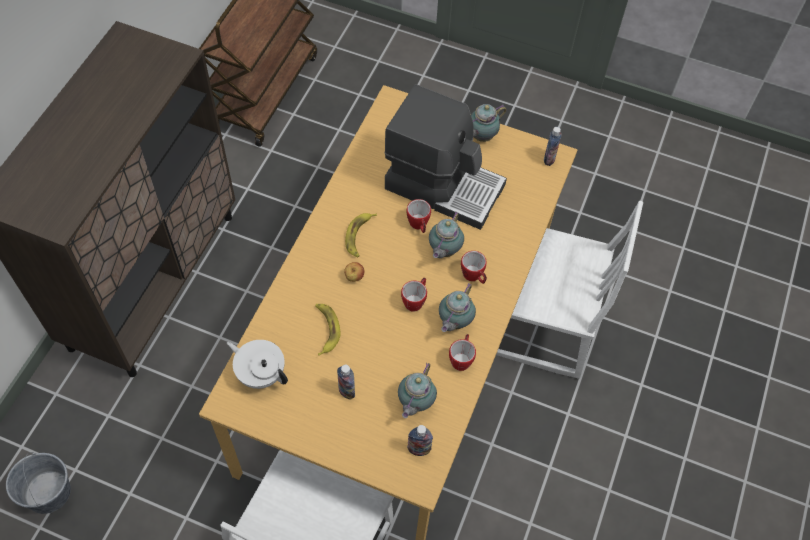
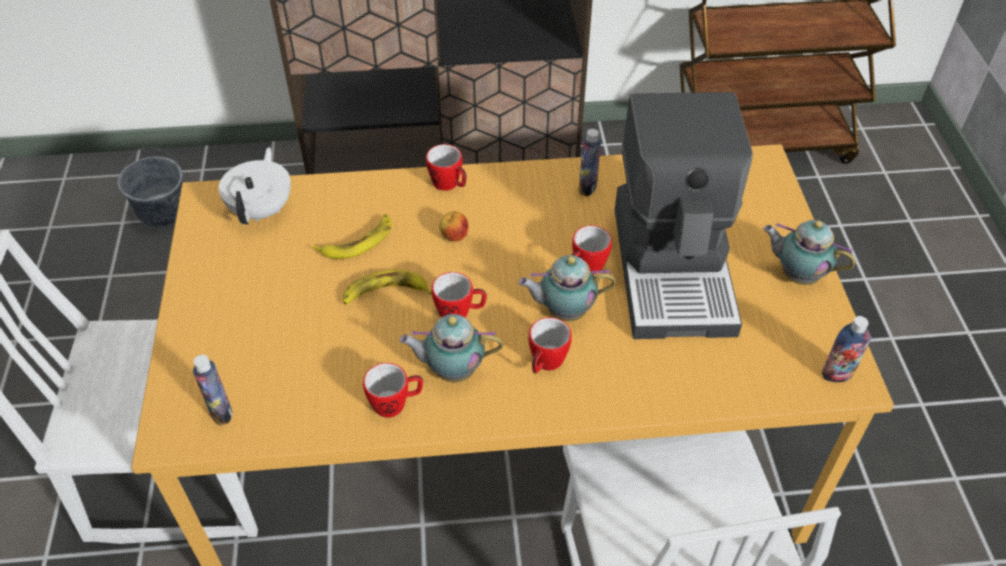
camera: 65 degrees right, 10 degrees down
bottle [337,365,355,400] -> bottle moved to [579,129,601,196]
banana [345,213,377,257] -> banana moved to [343,270,432,304]
teapot [398,363,437,418] -> none
none -> mug [426,144,466,191]

